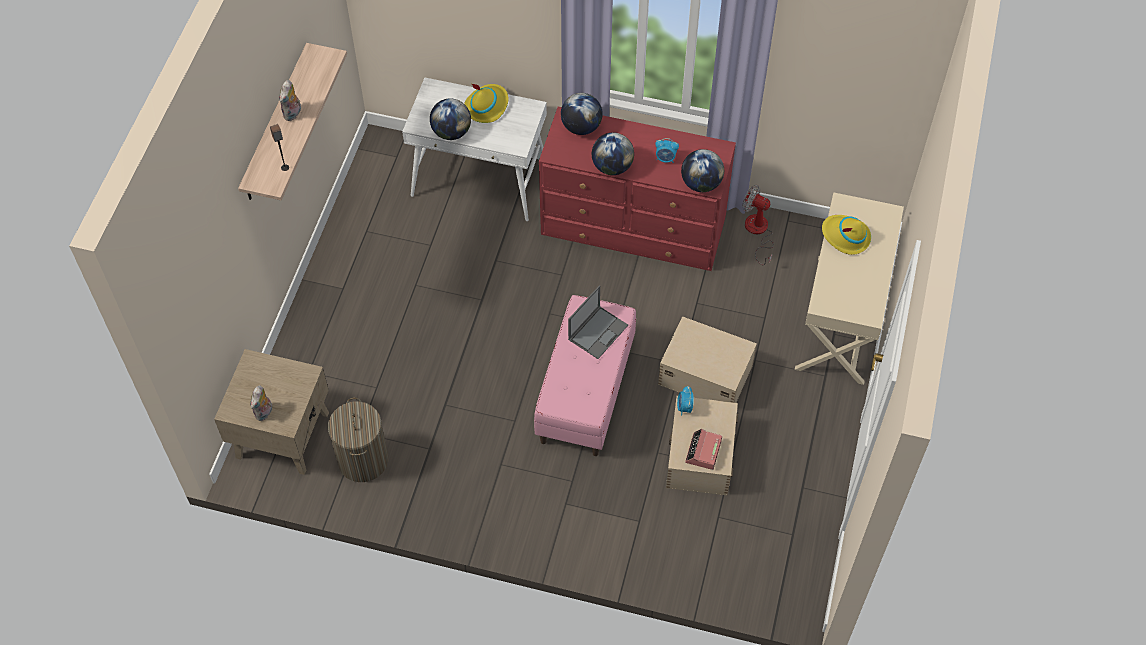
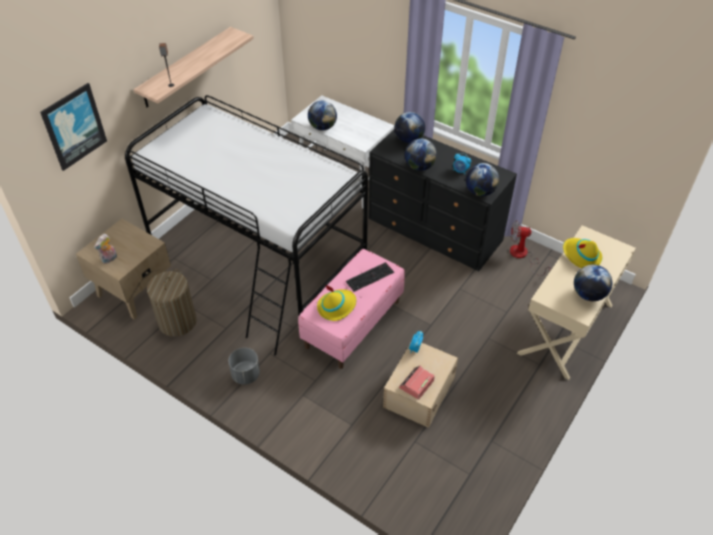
camera: 20 degrees right, 10 degrees down
plush toy [279,80,301,121] -> none
yellow hat [464,84,508,123] -> yellow hat moved to [317,285,356,321]
red dresser [539,107,736,271] -> black dresser [368,129,517,271]
laptop [568,285,628,359] -> keyboard [346,262,394,292]
beige storage box [658,316,757,403] -> none
fan [743,185,774,265] -> fan turned 45 degrees counterclockwise [510,220,551,276]
none -> picture [40,83,107,171]
none -> black bed [125,95,368,356]
none -> grey planter [228,348,260,385]
none -> globe [574,265,612,301]

